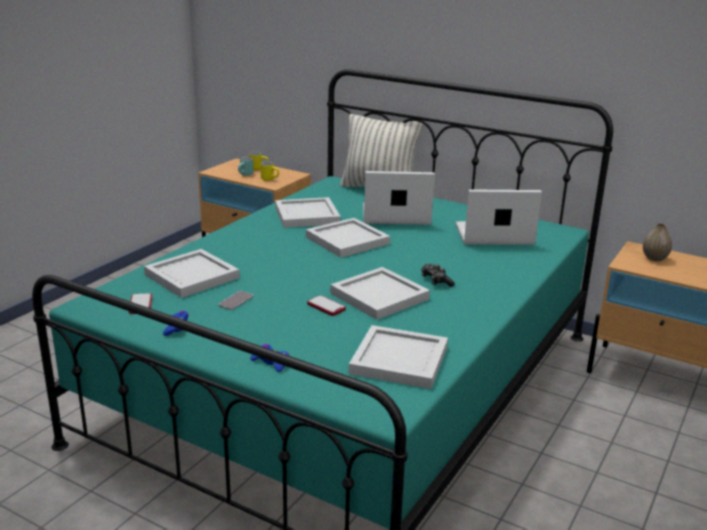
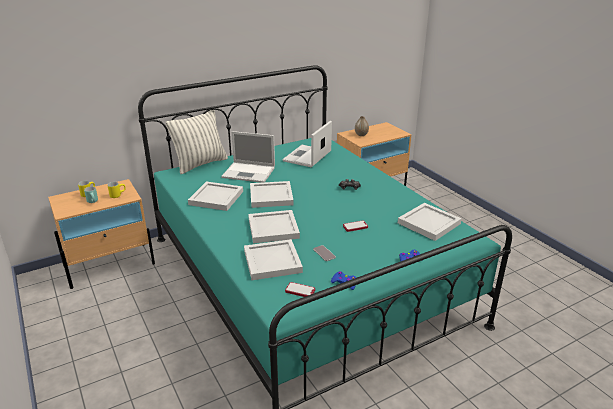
camera: 60 degrees left, 5 degrees up
white tray [330,267,430,320] -> white tray moved to [248,210,300,243]
laptop [363,171,435,225] -> laptop turned 105 degrees counterclockwise [221,131,275,183]

